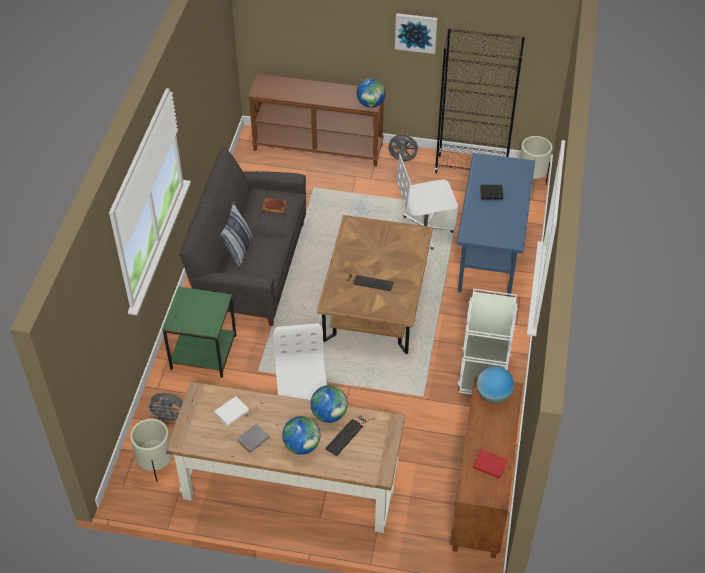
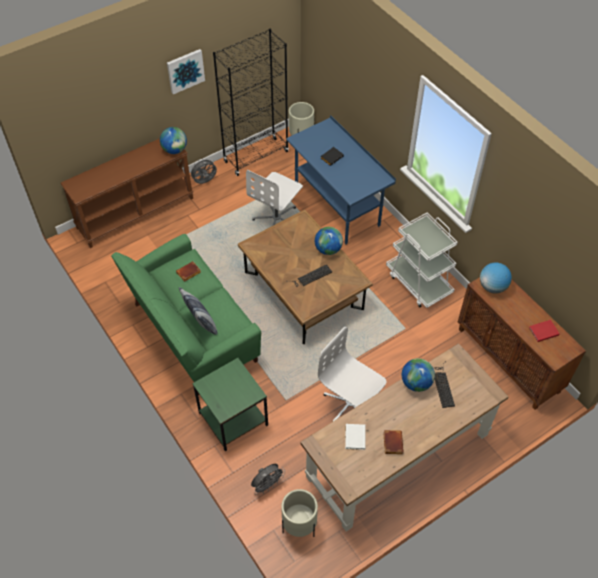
camera: 45 degrees left, 5 degrees up
grey sofa [179,147,306,326] -> green sofa [111,234,261,395]
grey book [237,424,269,453] -> brown book [383,430,404,454]
globe [282,416,320,455] -> globe moved to [315,227,343,255]

